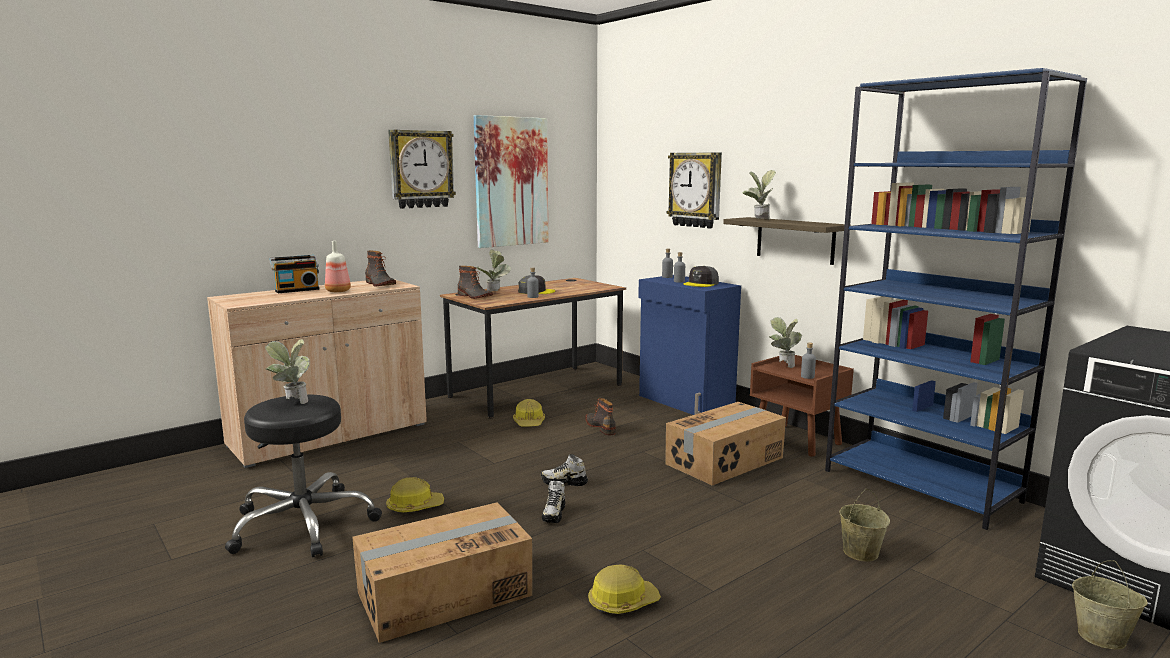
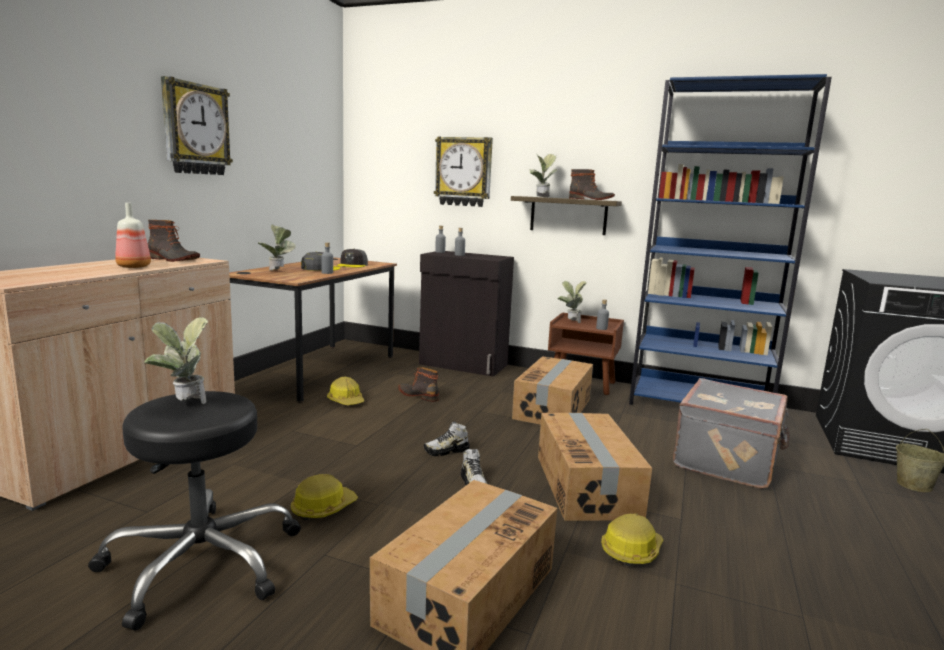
camera: 30 degrees left, 0 degrees up
radio [269,255,319,293] -> none
boot [458,266,493,299] -> boot moved to [569,169,615,200]
picture [474,115,548,248] -> none
blue cabinet [638,275,741,415] -> black cabinet [419,251,514,376]
grey cap [683,266,719,287] -> grey cap moved to [337,249,368,267]
beige bucket [839,489,890,562] -> grey suitcase [673,378,790,489]
none -> cardboard box [538,413,652,521]

